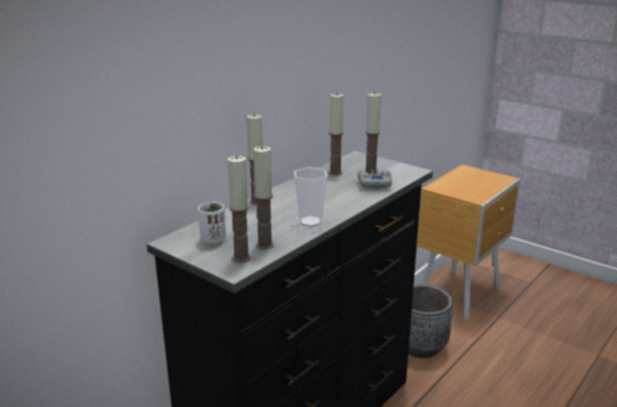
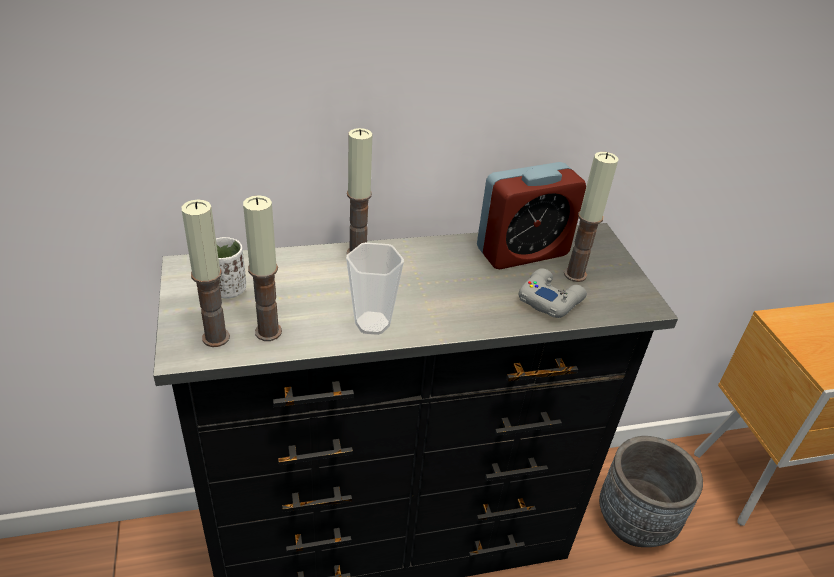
camera: 35 degrees right, 15 degrees up
candle [329,92,344,176] -> alarm clock [477,162,586,269]

